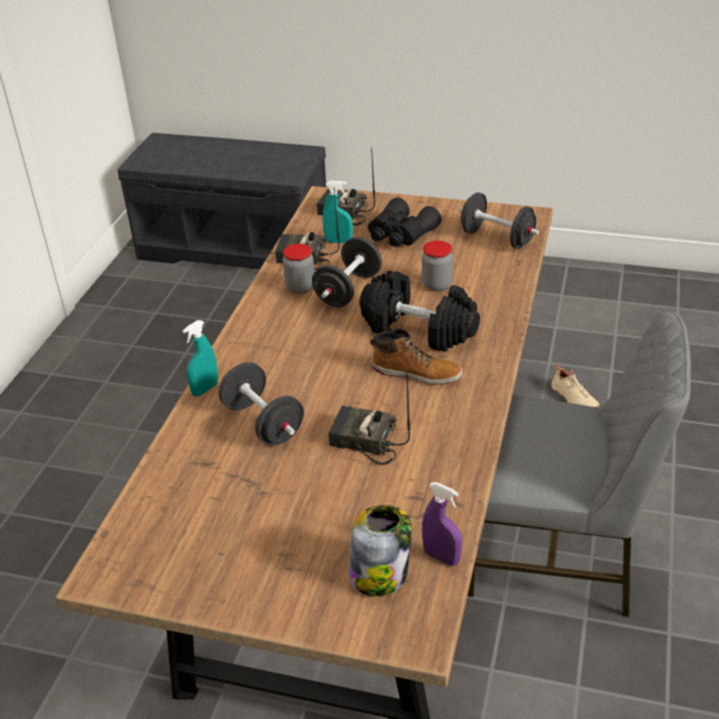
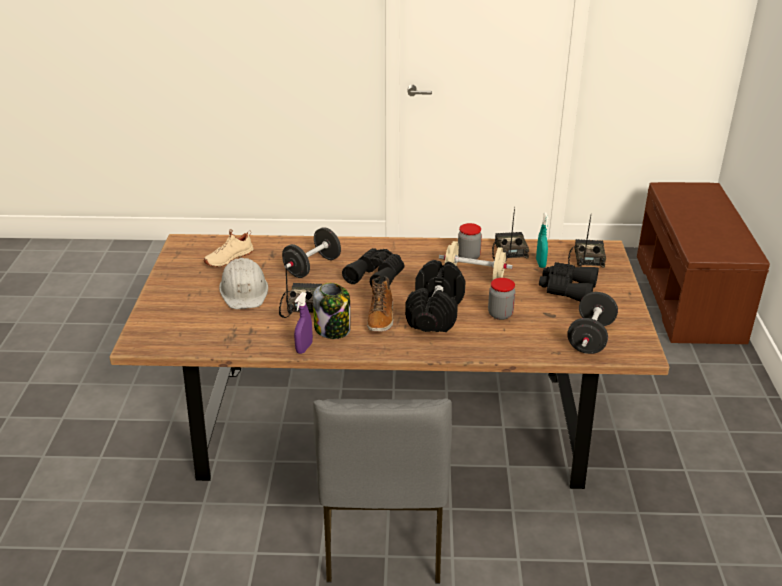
camera: 75 degrees right, 5 degrees down
grey bench [118,133,326,270] -> brown bench [637,182,770,344]
turquoise spray bottle [182,320,218,397] -> none
black dumbbell [312,237,382,307] -> beige dumbbell [439,241,513,280]
jar [349,505,412,596] -> jar moved to [313,283,351,339]
purple spray bottle [422,482,462,566] -> purple spray bottle moved to [294,292,313,354]
beige shoe [551,364,599,407] -> beige shoe moved to [204,229,253,267]
none -> white hard hat [219,258,268,309]
none -> black binoculars [342,248,404,287]

